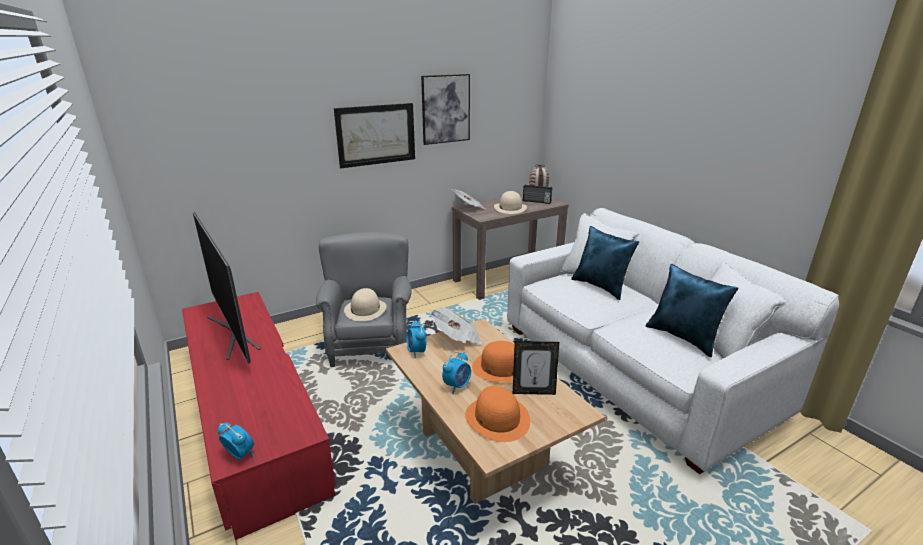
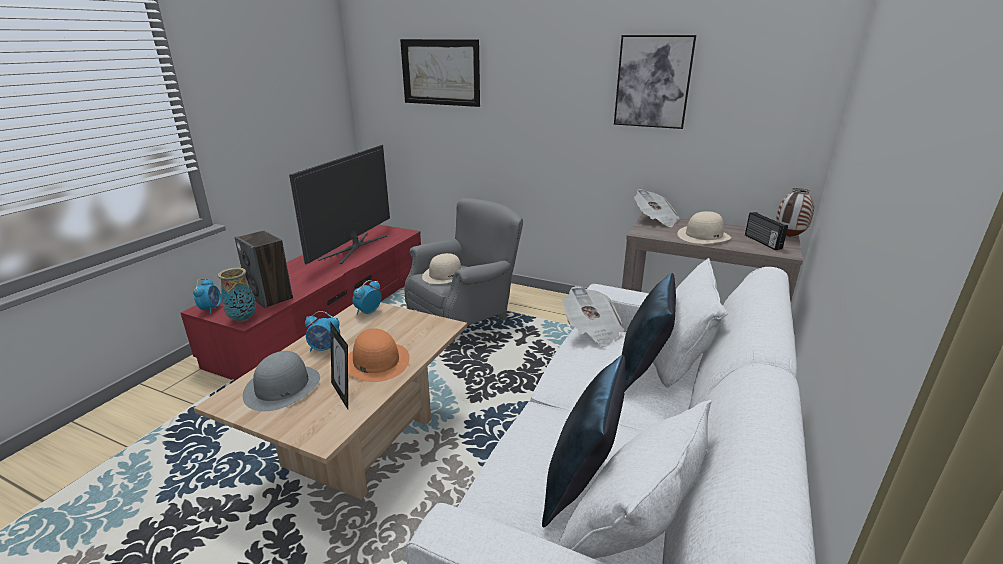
camera: 55 degrees right, 0 degrees up
picture [334,103,415,168] -> picture moved to [400,39,480,107]
newspaper [430,308,482,344] -> newspaper moved to [562,286,624,347]
orange hat [465,386,530,442] -> grey hat [243,351,320,411]
none -> vase [218,268,256,322]
none -> speaker [235,231,293,308]

